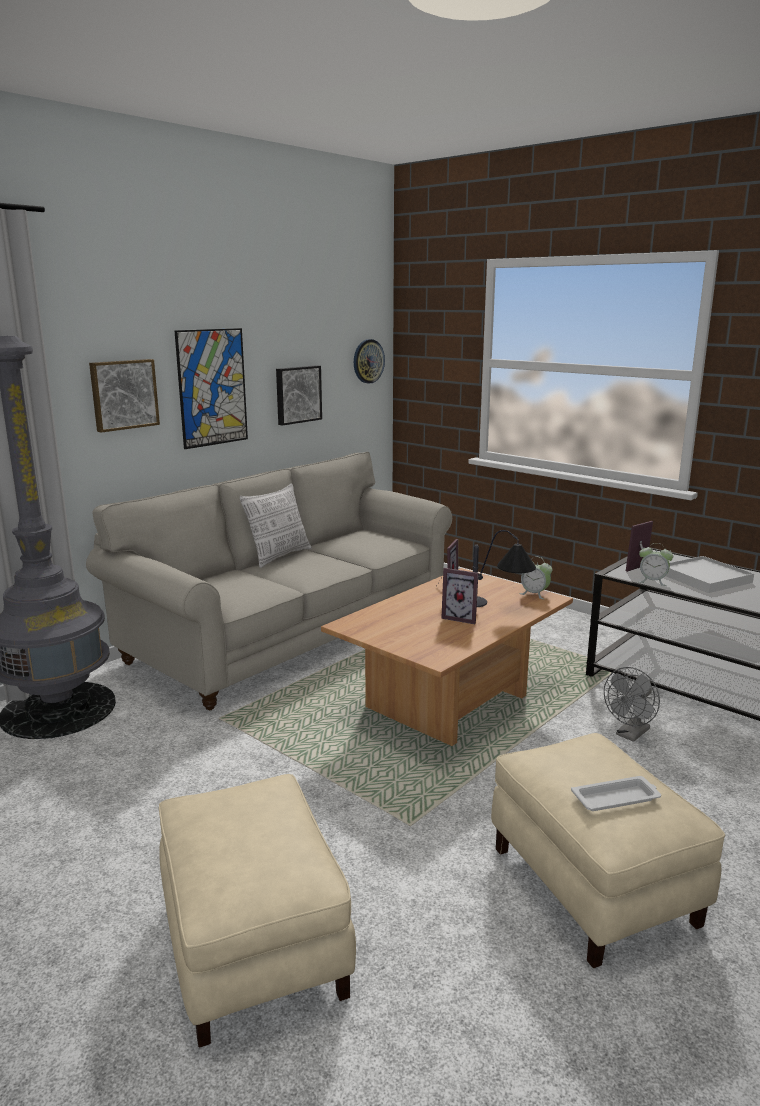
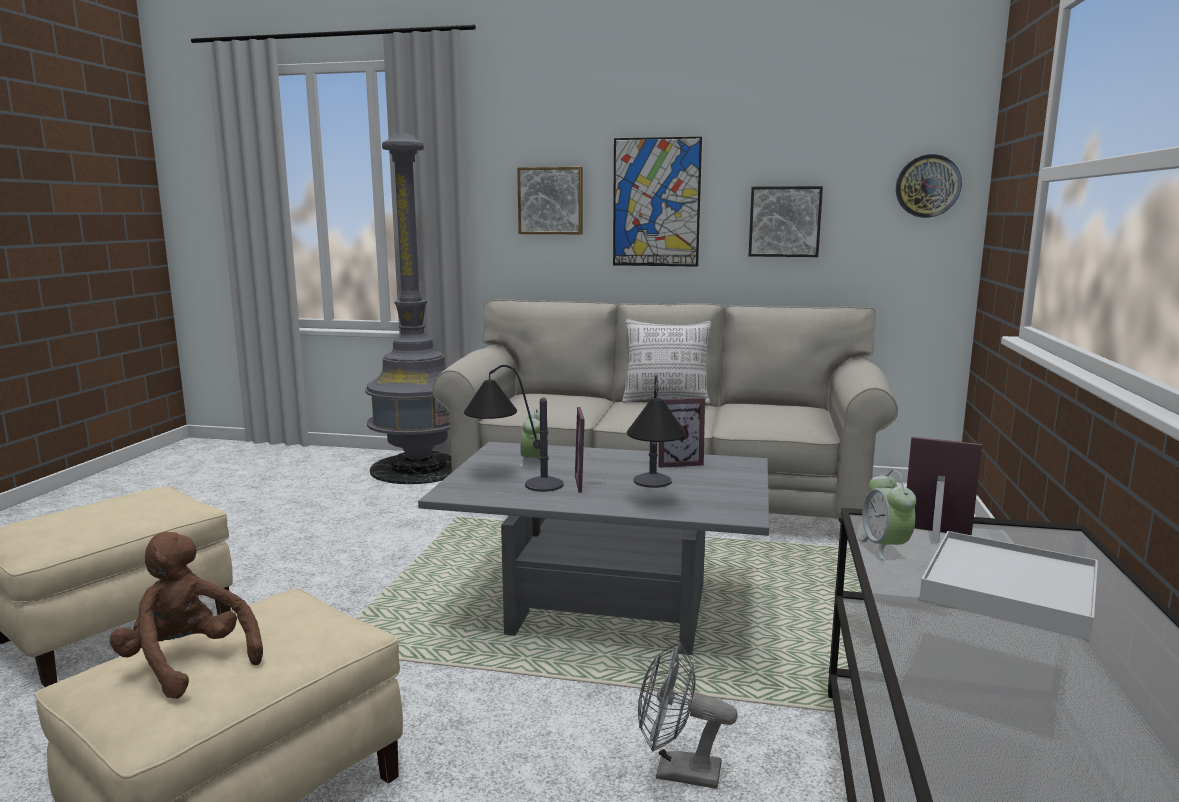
camera: 60 degrees right, 5 degrees down
brown coffee table [321,568,573,746] -> grey coffee table [418,442,769,655]
alarm clock [520,556,552,599] -> alarm clock moved to [520,408,540,467]
white tray [571,776,661,811] -> brown plush toy [109,532,263,699]
none -> table lamp [464,365,564,492]

